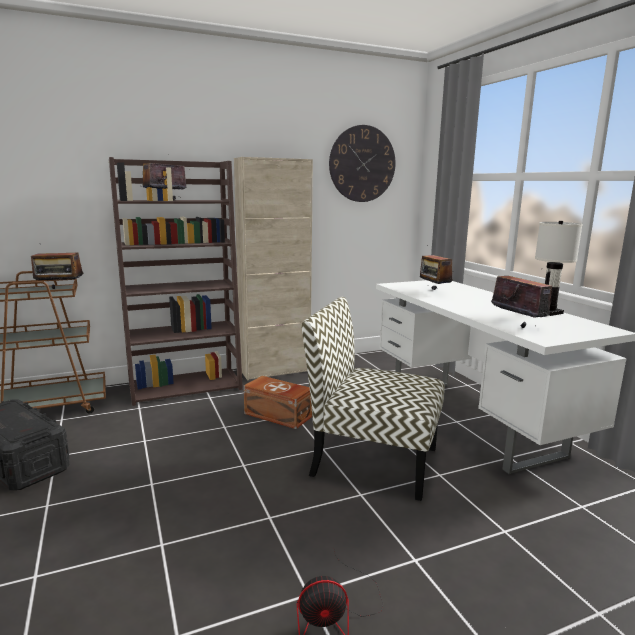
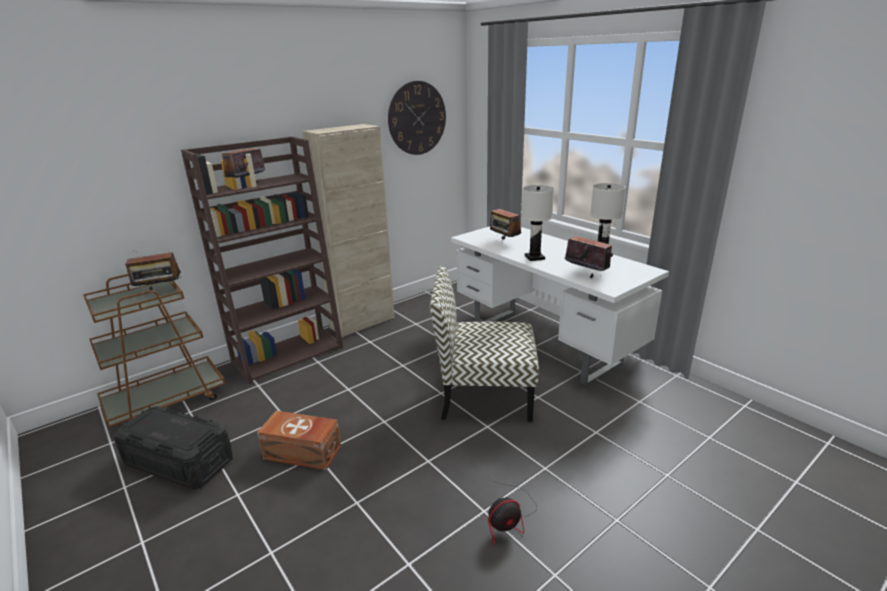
camera: 15 degrees left, 10 degrees up
brown storage box [244,376,312,429] -> brown storage box moved to [257,411,341,470]
none -> white table lamp [521,185,554,261]

